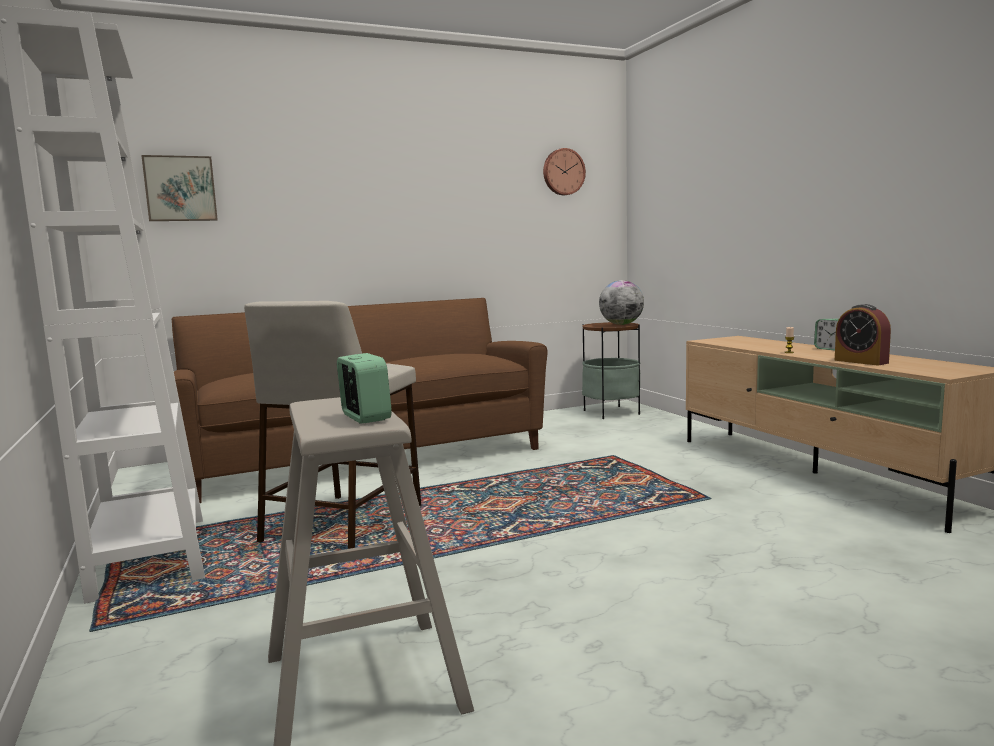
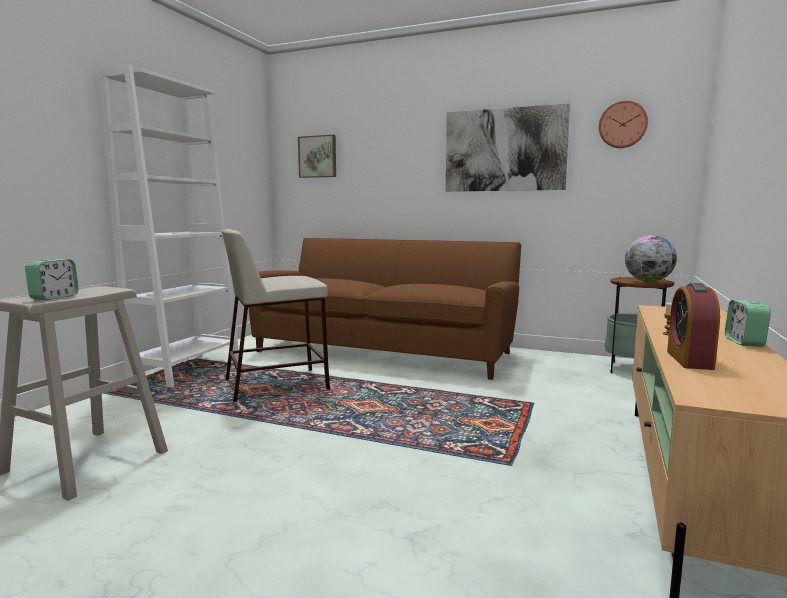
camera: 45 degrees right, 0 degrees up
none -> picture [446,103,570,192]

